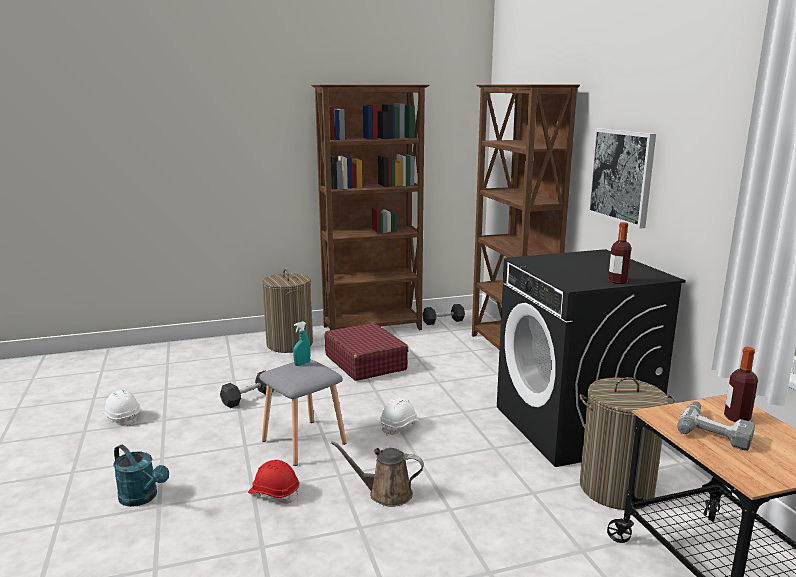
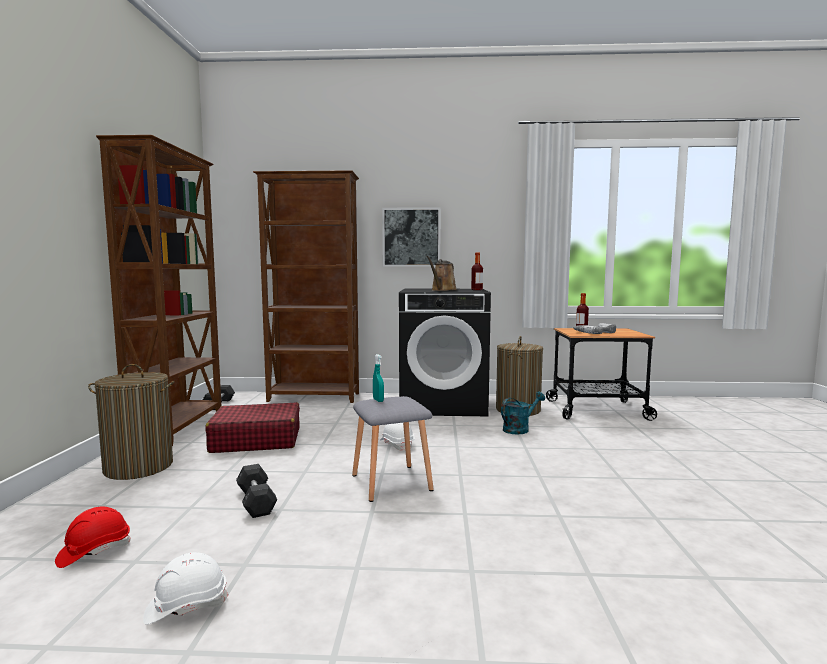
camera: 70 degrees left, 10 degrees down
turquoise watering can [113,445,169,507] -> turquoise watering can moved to [501,392,545,435]
red hard hat [248,460,299,503] -> red hard hat moved to [55,507,131,568]
brown watering can [331,441,424,507] -> brown watering can moved to [427,256,457,291]

